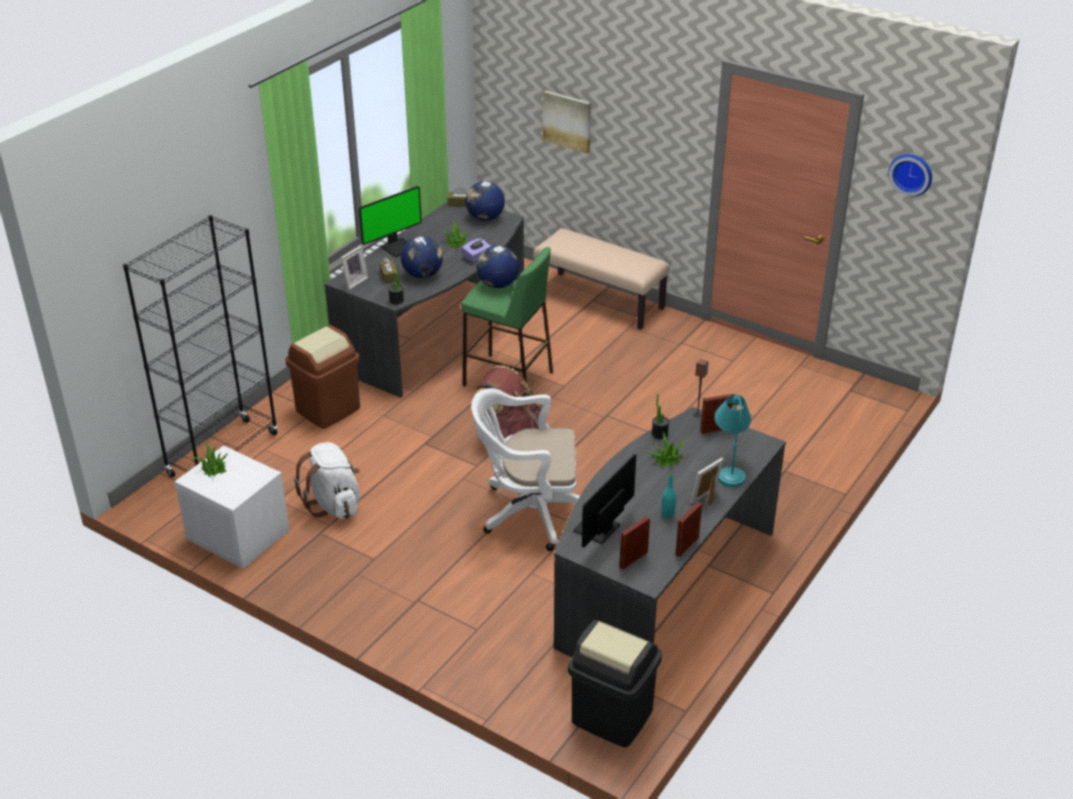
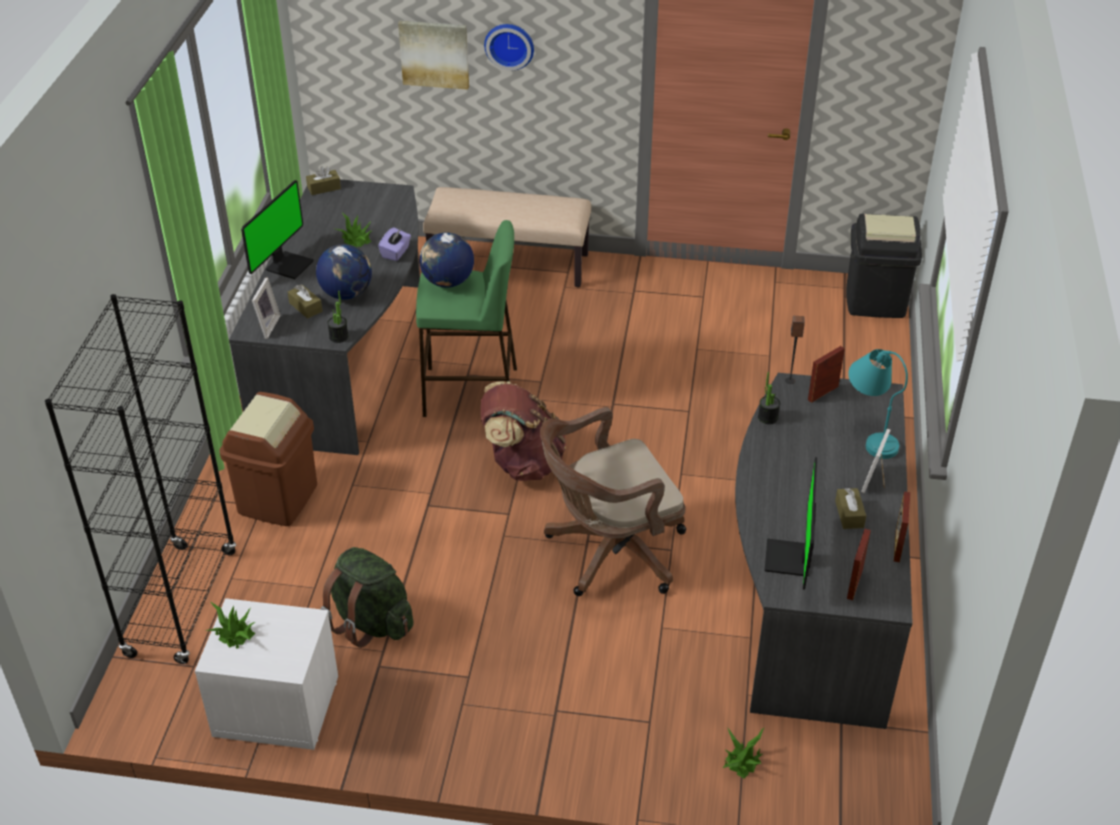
camera: 25 degrees left, 5 degrees up
white backpack [294,442,360,519] -> green backpack [321,547,413,648]
globe [466,181,505,221] -> none
white office chair [471,388,580,551] -> brown office chair [540,407,686,596]
black trash can [568,620,662,748] -> black trash can moved to [846,213,922,318]
potted plant [646,432,690,468] -> potted plant moved to [722,727,765,779]
turquoise bottle [661,473,676,519] -> brown tissue box [835,488,866,529]
wall clock [888,154,932,196] -> wall clock moved to [484,24,534,70]

